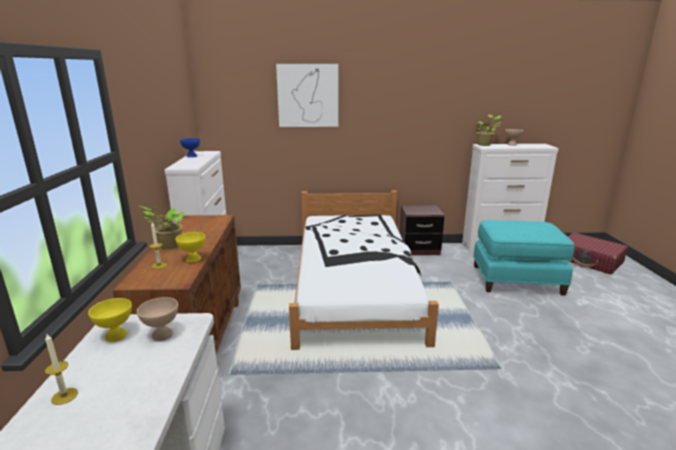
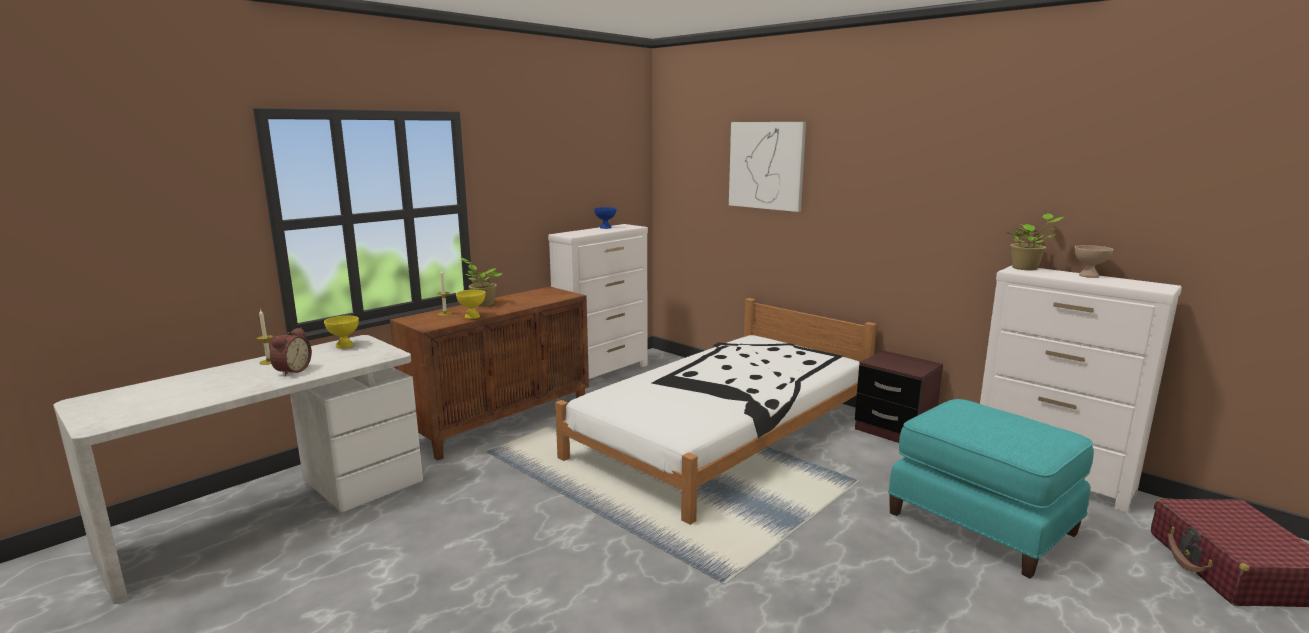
camera: 45 degrees right, 5 degrees down
beige bowl [137,297,178,341] -> none
none -> alarm clock [270,327,312,376]

